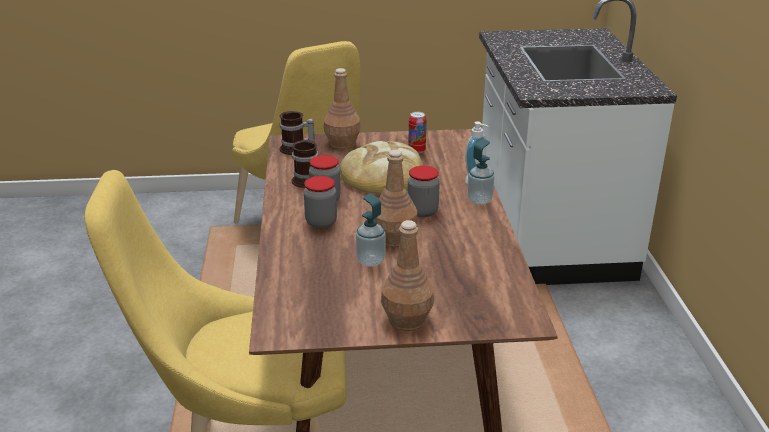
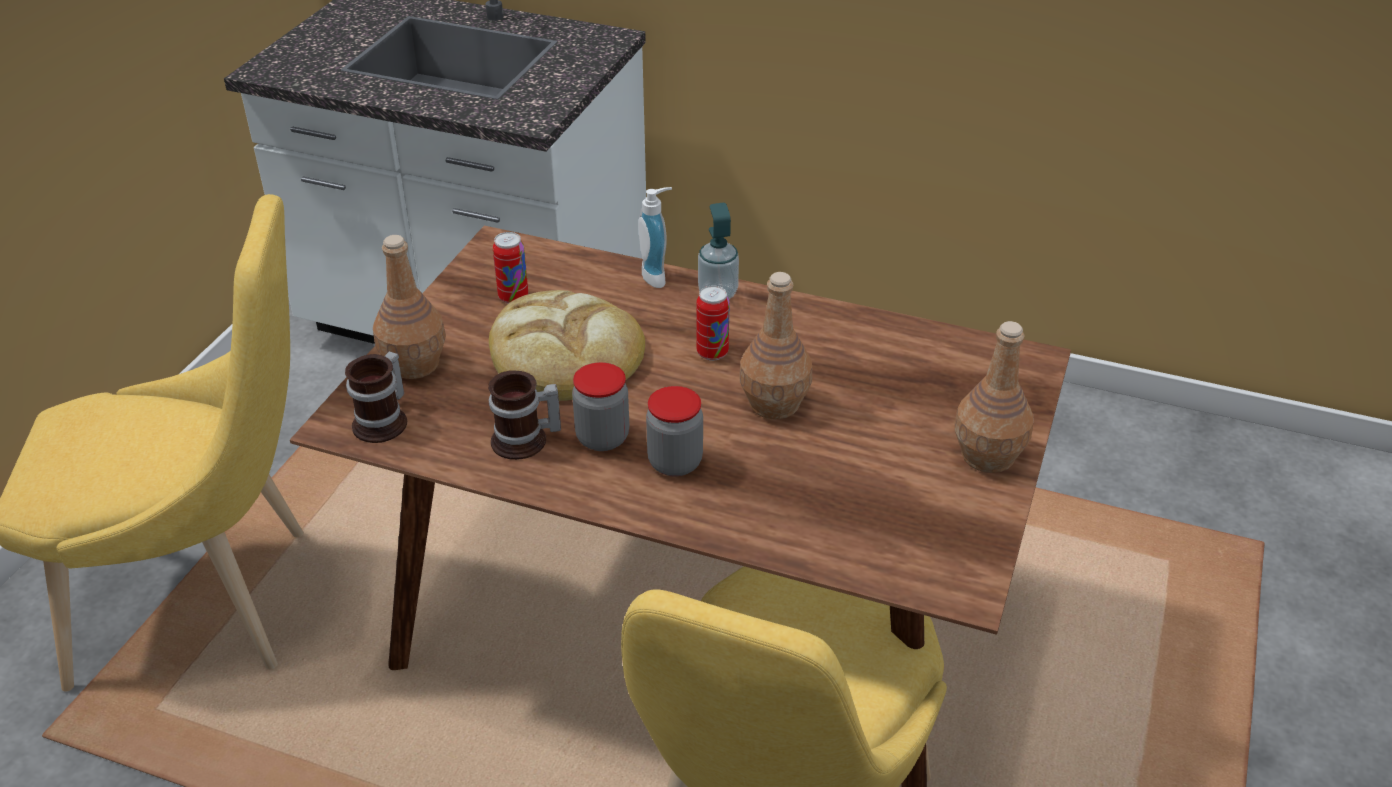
camera: 65 degrees left, 10 degrees up
soap dispenser [356,193,385,267] -> none
jar [408,166,440,217] -> can [697,285,730,361]

